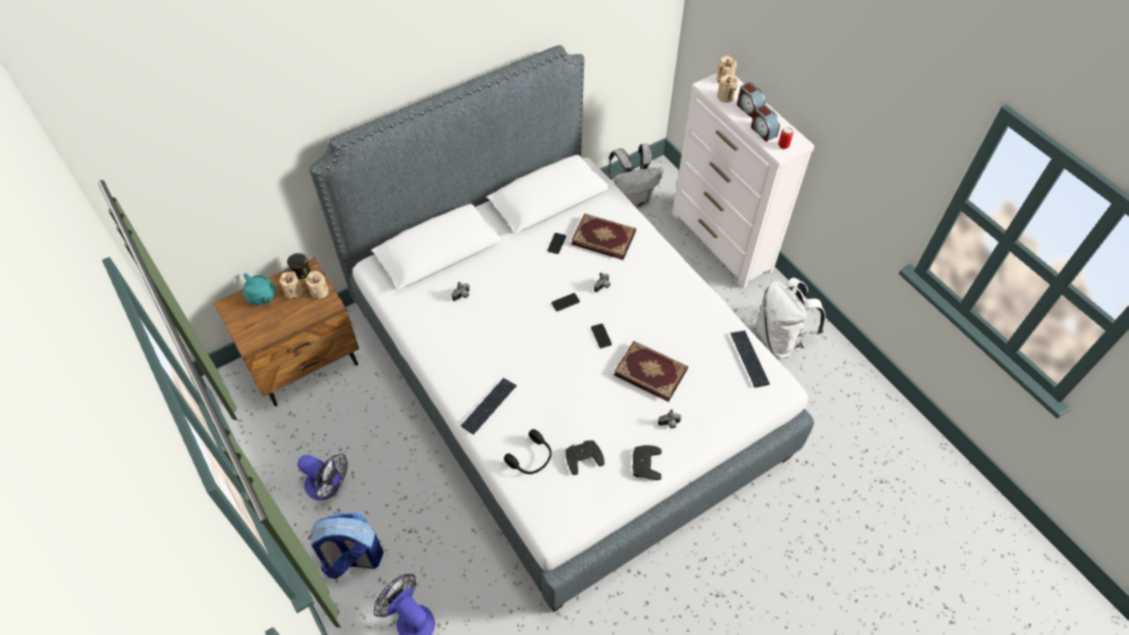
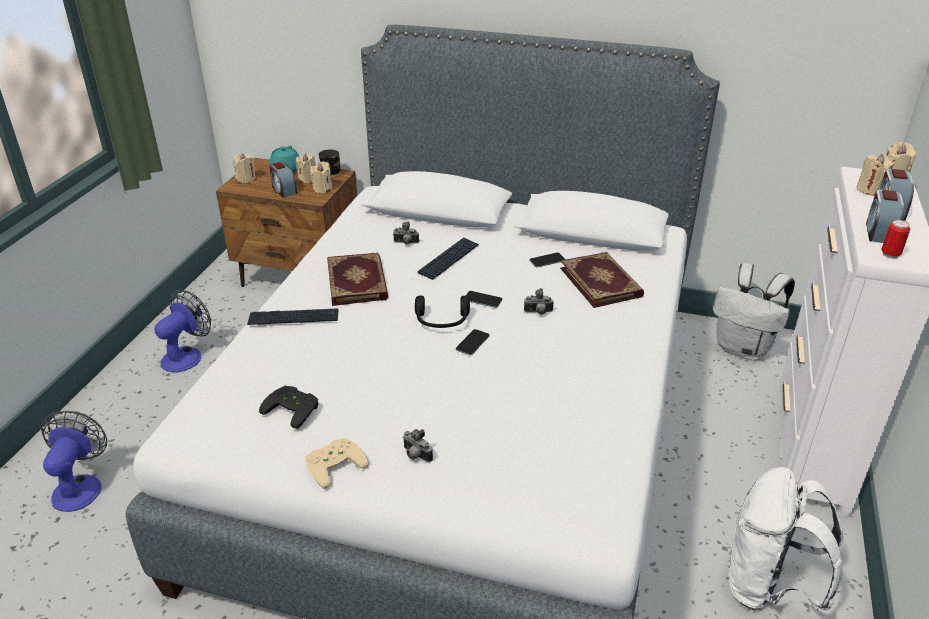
camera: 50 degrees right, 20 degrees down
fan [297,454,348,500] -> fan turned 135 degrees counterclockwise [154,290,211,372]
backpack [308,512,384,579] -> none
black headphones [504,429,552,474] -> black headphones moved to [415,296,470,328]
book [614,341,688,402] -> book moved to [327,253,388,306]
black game controller [632,445,662,480] -> beige game controller [305,438,369,489]
keyboard [730,330,770,388] -> keyboard moved to [418,238,479,280]
none -> beige candle [233,154,256,183]
none -> alarm clock [270,162,297,198]

